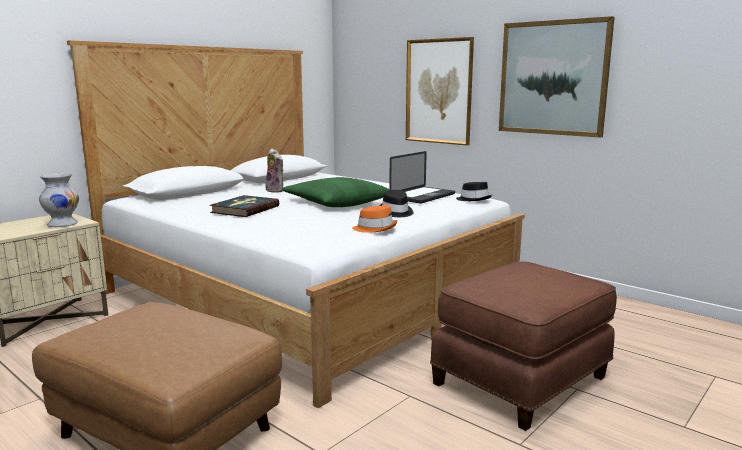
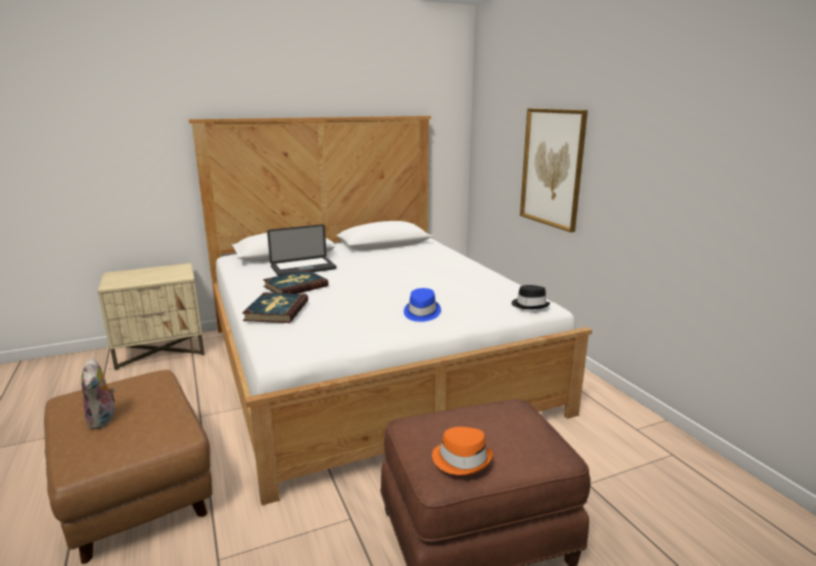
camera: 25 degrees right, 5 degrees up
white vase [39,173,79,227] -> none
plush toy [265,148,283,193] -> plush toy moved to [81,358,115,429]
green pillow [282,177,390,207] -> none
orange hat [352,205,397,233] -> orange hat moved to [432,427,493,475]
black hat [379,190,413,217] -> blue hat [404,288,441,322]
laptop [389,151,455,203] -> laptop moved to [267,224,337,276]
picture [499,16,615,138] -> none
none -> book [242,292,308,323]

